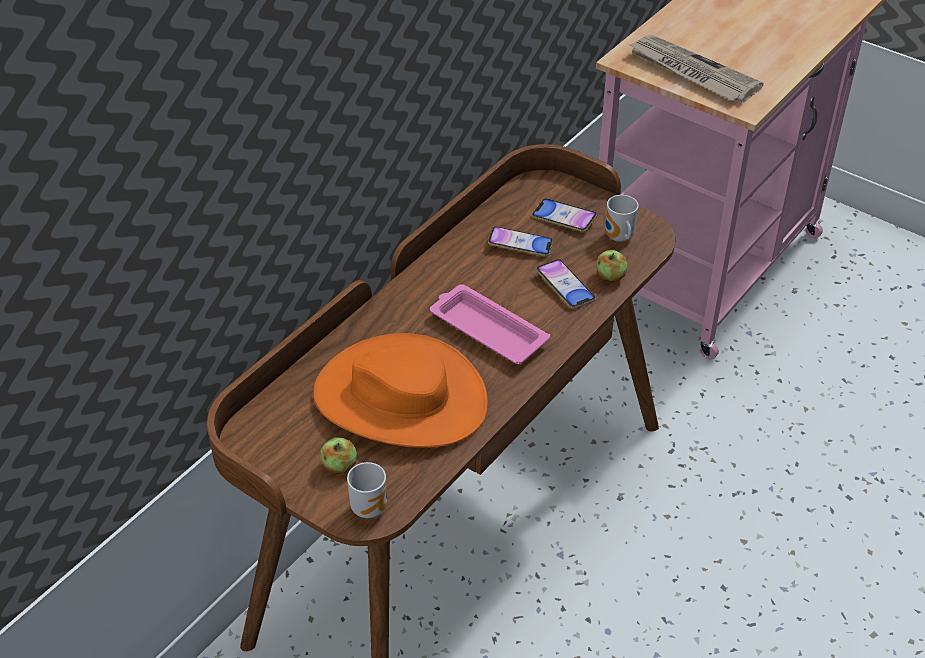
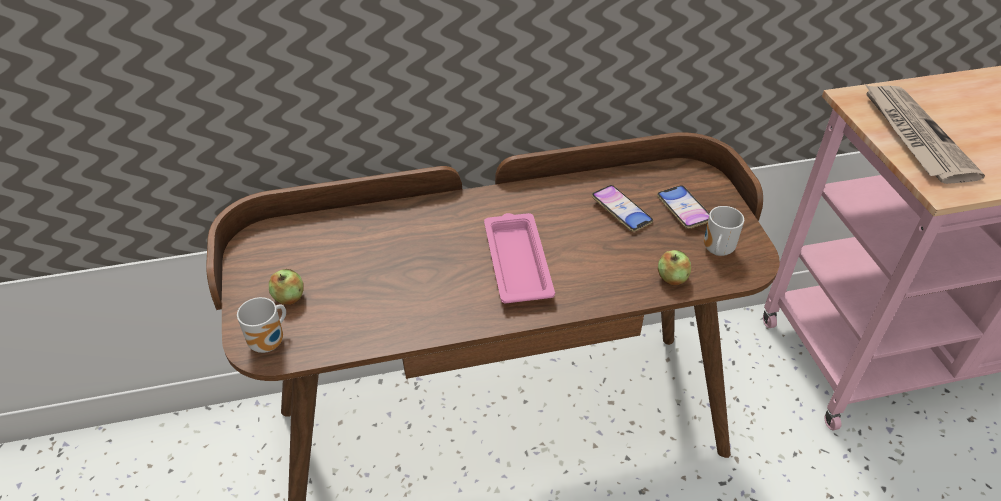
camera: 40 degrees right, 0 degrees up
orange hat [313,333,488,448] -> none
phone [536,259,595,309] -> none

